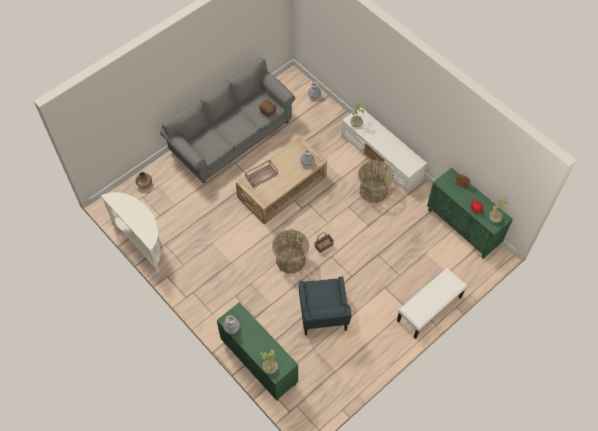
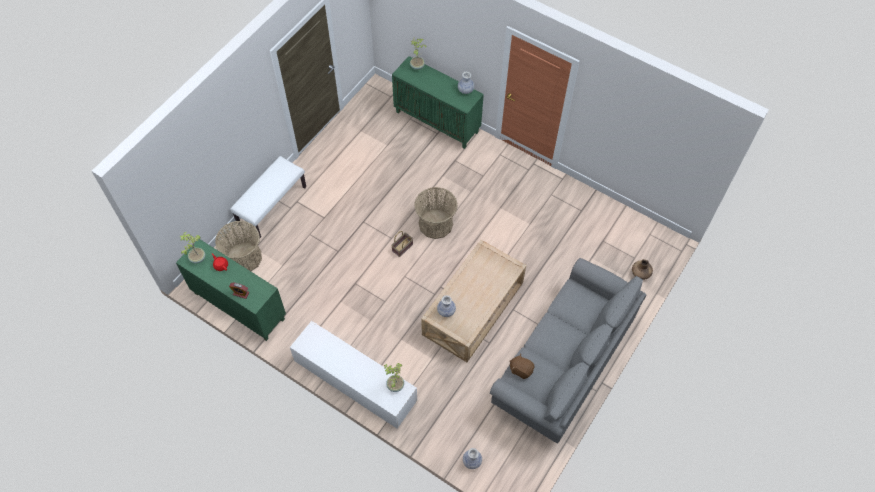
camera: 165 degrees right, 0 degrees up
white console table [101,192,163,273] -> none
brown tray [245,160,278,188] -> none
blue armchair [299,276,351,335] -> none
basket [358,160,394,203] -> basket moved to [215,221,262,271]

